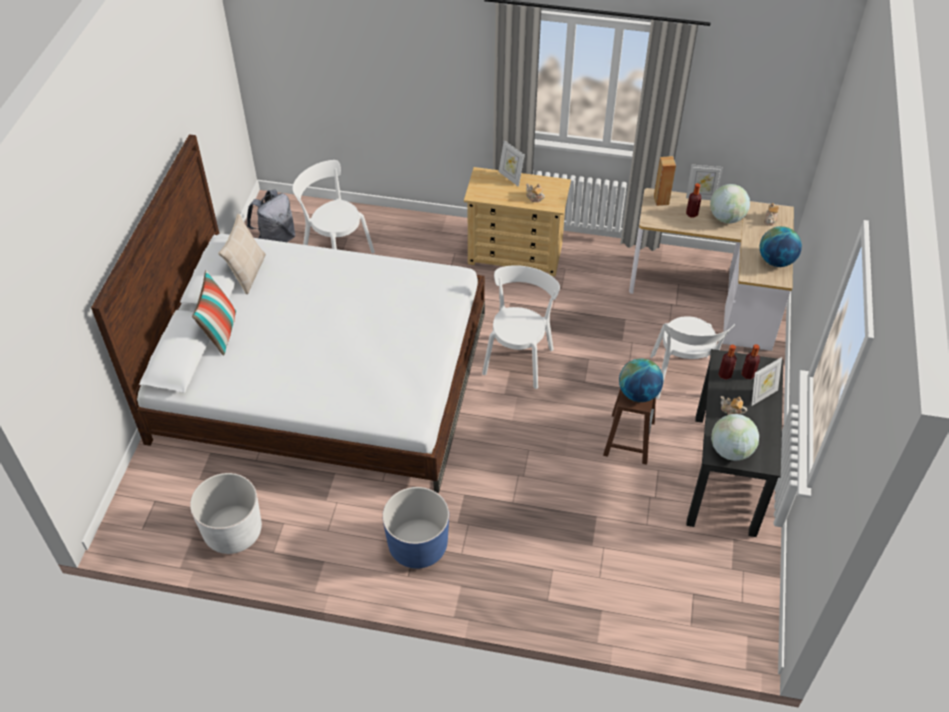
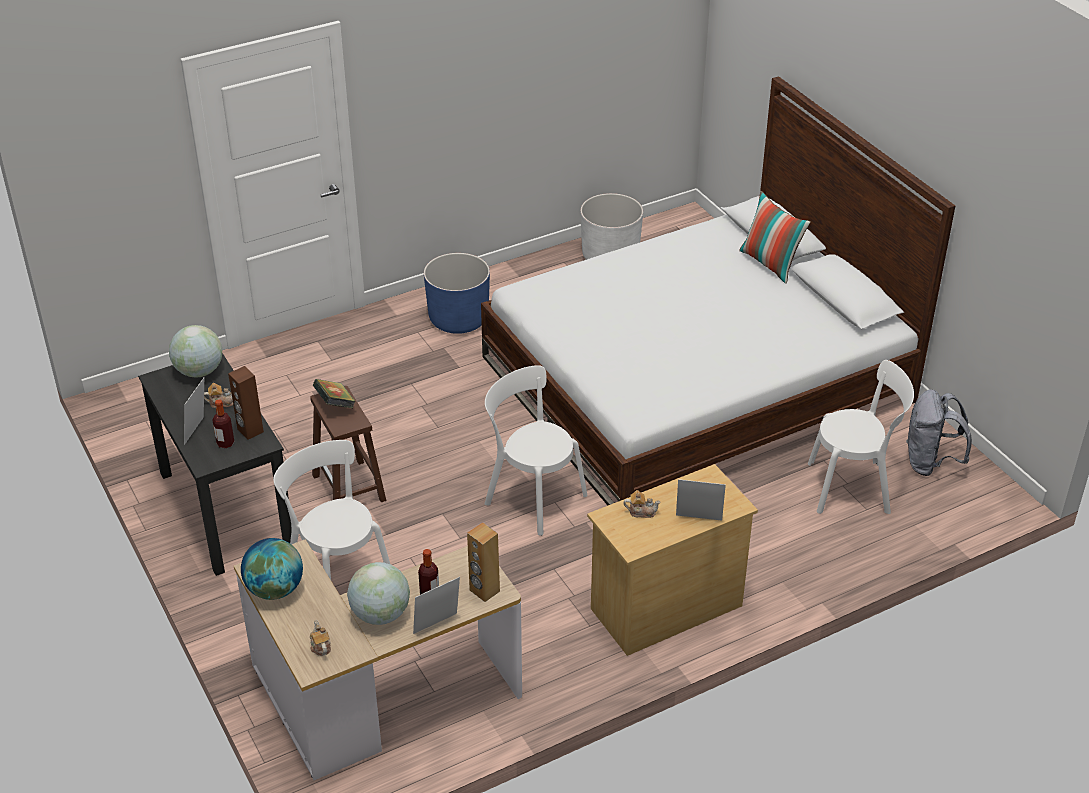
camera: 140 degrees right, 10 degrees down
beige pillow [218,214,266,294] -> none
white chair [482,265,560,389] -> white chair turned 150 degrees clockwise [485,365,588,536]
globe [619,358,663,402] -> book [313,379,356,408]
bottle [718,344,737,380] -> brown speaker [228,366,264,440]

